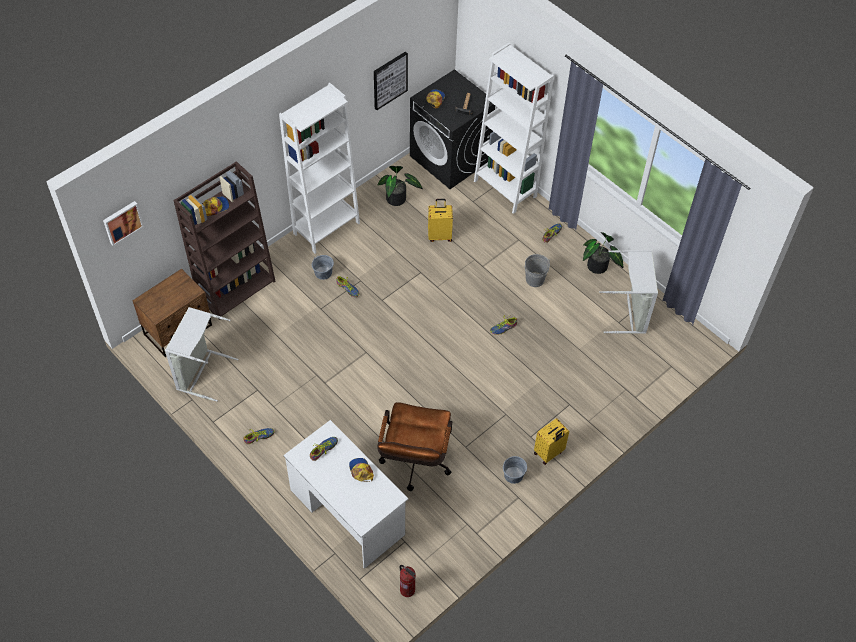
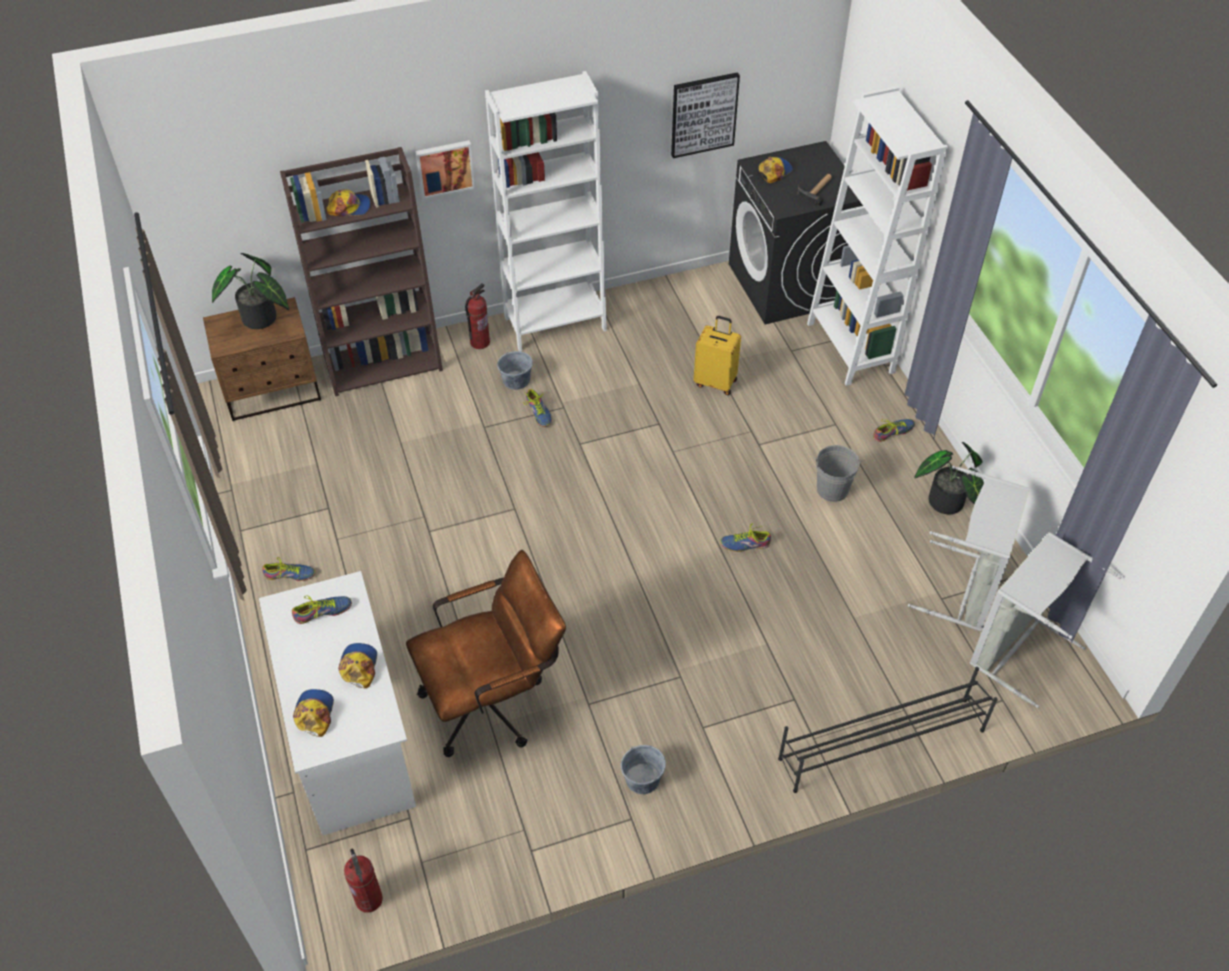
camera: 25 degrees right, 5 degrees down
picture [103,201,144,246] -> picture moved to [415,140,475,199]
grey laundry basket [165,307,239,402] -> grey laundry basket moved to [970,532,1122,708]
potted plant [377,166,423,206] -> potted plant moved to [212,253,289,329]
brown office chair [378,402,452,491] -> brown office chair turned 150 degrees counterclockwise [406,550,566,757]
yellow suitcase [534,418,569,465] -> none
none -> cap [293,689,334,737]
none -> fire extinguisher [465,283,490,349]
none -> black shoe rack [778,667,998,793]

